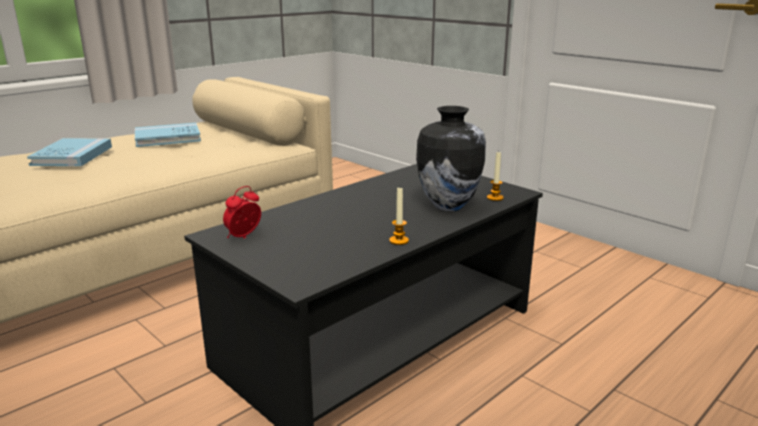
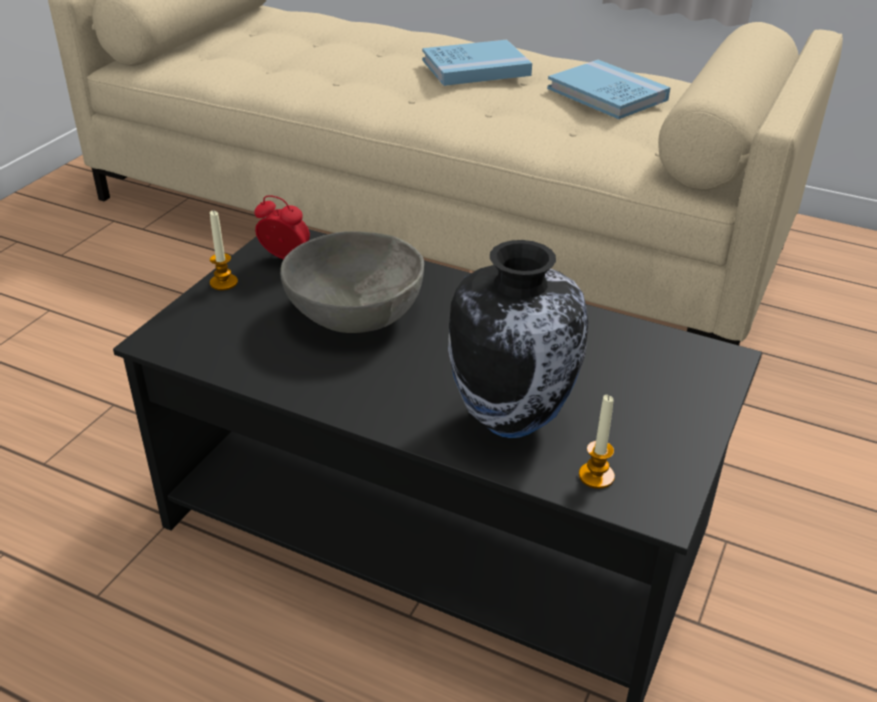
camera: 70 degrees right, 15 degrees up
candle [389,188,409,245] -> candle moved to [210,210,238,291]
none -> grey bowl [280,231,424,333]

